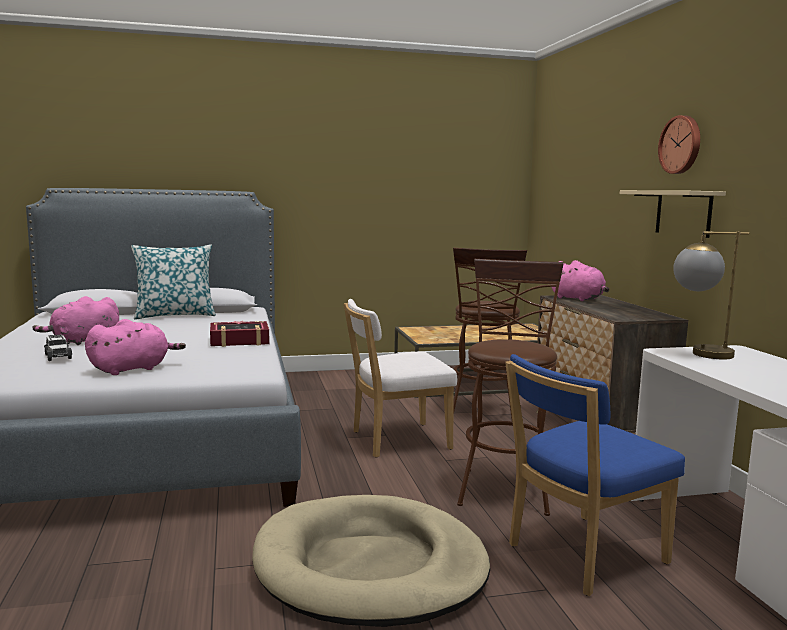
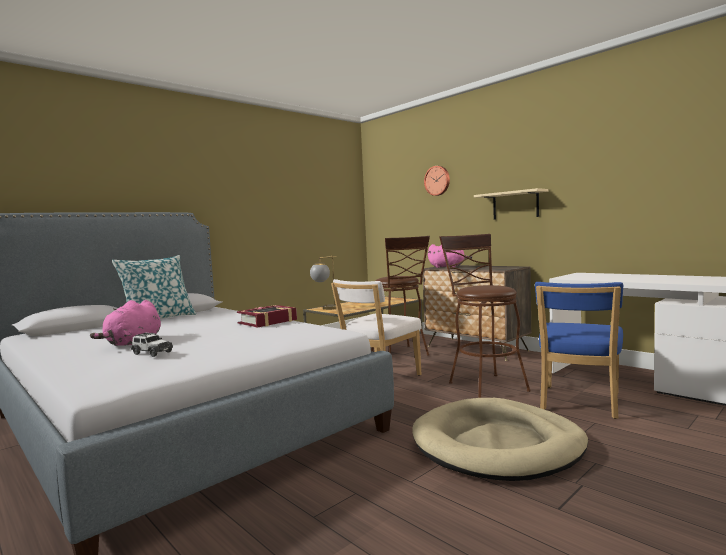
camera: 30 degrees left, 5 degrees down
pink plush toy [85,319,186,375] -> none
wall clock [658,115,700,174] -> wall clock moved to [424,166,450,196]
table lamp [673,231,749,359] -> table lamp moved to [310,256,337,310]

